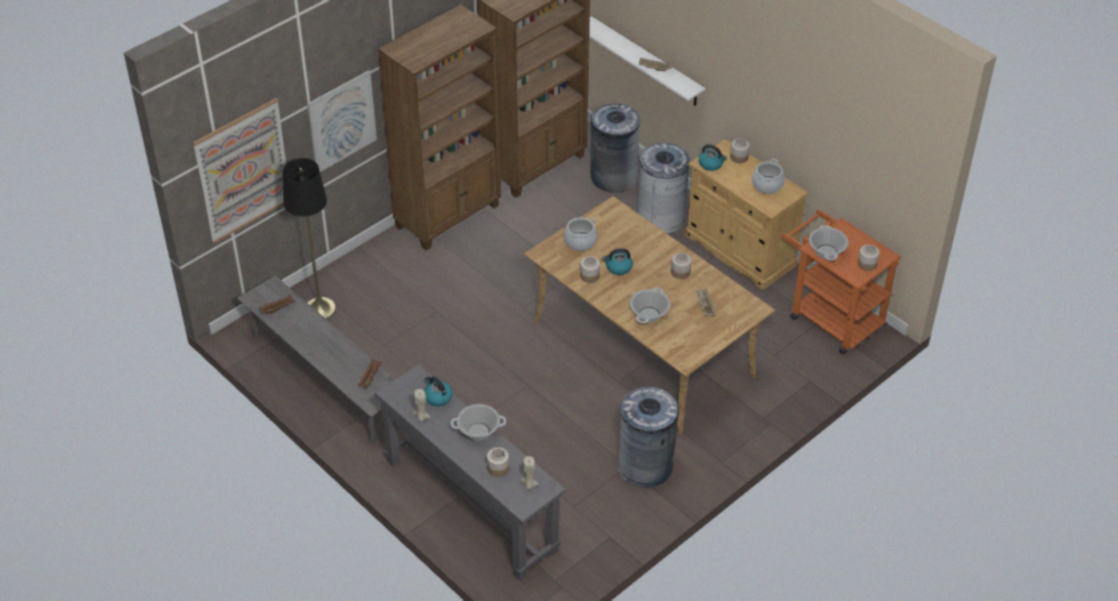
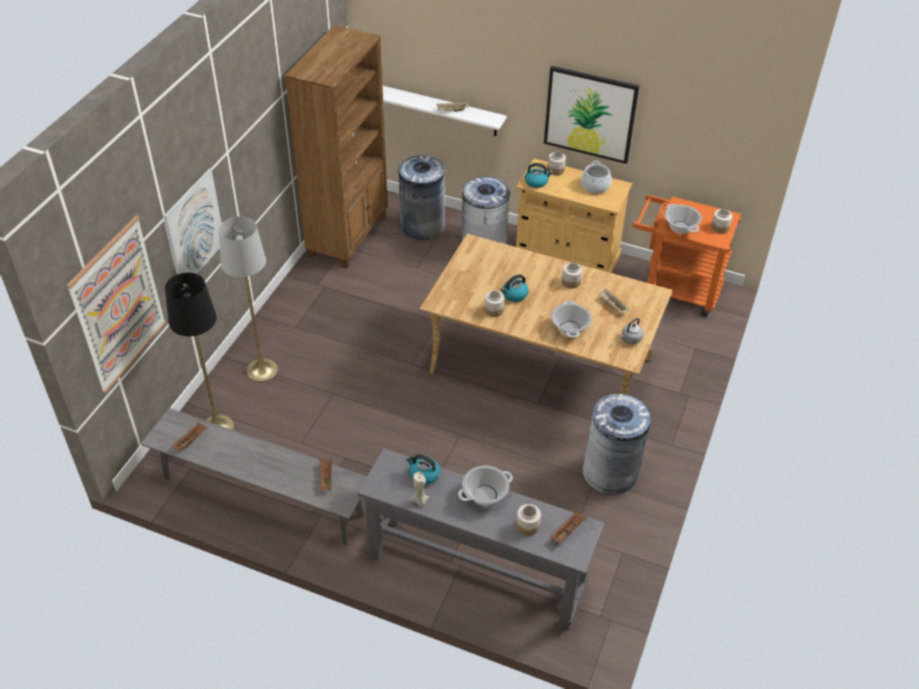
camera: 25 degrees left, 0 degrees up
brown bookcase [378,4,501,250] -> none
beige candle [520,456,539,490] -> brown tray [551,511,587,544]
cooking pot [564,218,597,251] -> none
none -> grey floor lamp [219,217,278,382]
none -> picture [544,66,639,164]
none -> grey kettle [620,318,644,344]

